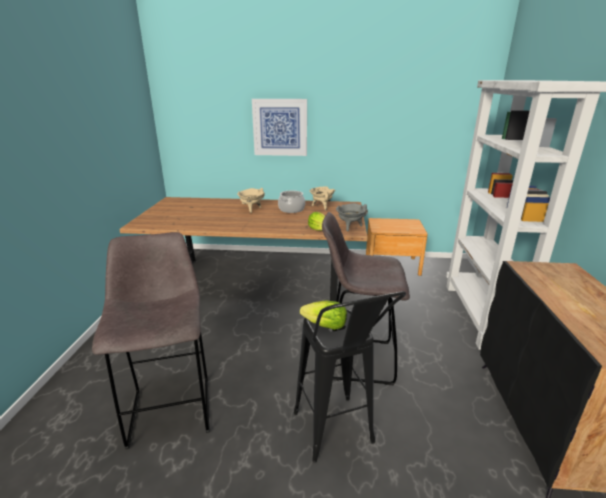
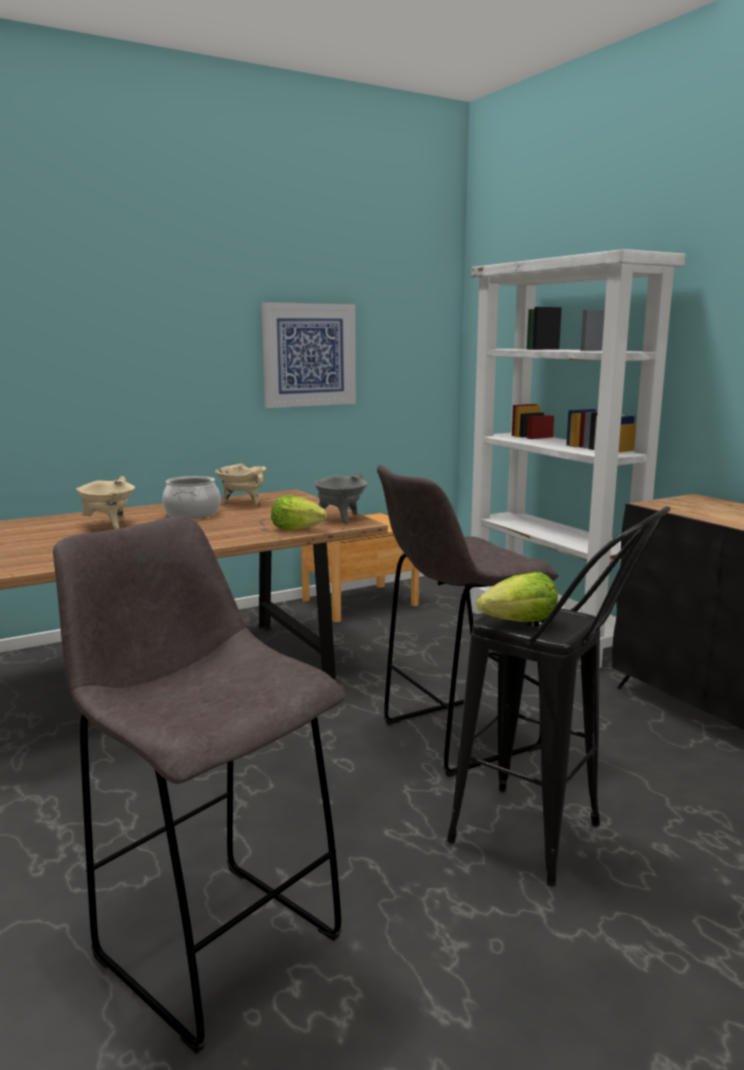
camera: 35 degrees left, 10 degrees down
picture [252,99,307,156] -> picture moved to [261,302,356,408]

